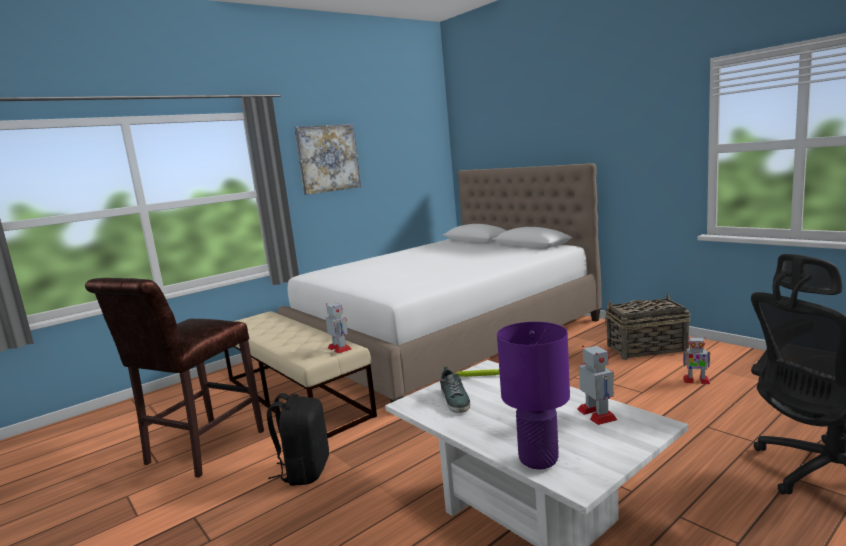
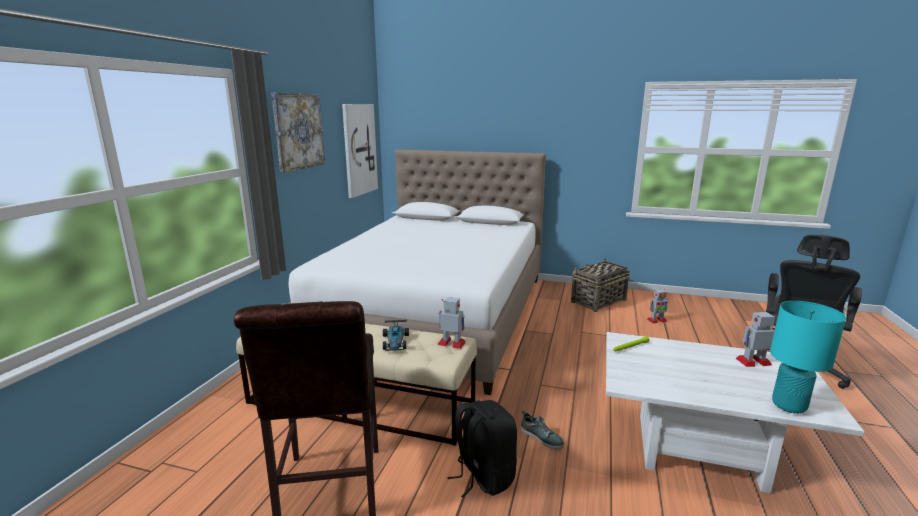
camera: 35 degrees left, 5 degrees up
shoe [440,367,470,413] -> shoe moved to [521,410,564,450]
purple table lamp [497,322,570,470] -> turquoise table lamp [770,301,846,414]
toy robot [577,345,617,425] -> toy robot turned 45 degrees counterclockwise [735,312,776,367]
none -> picture [342,104,378,198]
none -> toy car [383,319,409,351]

